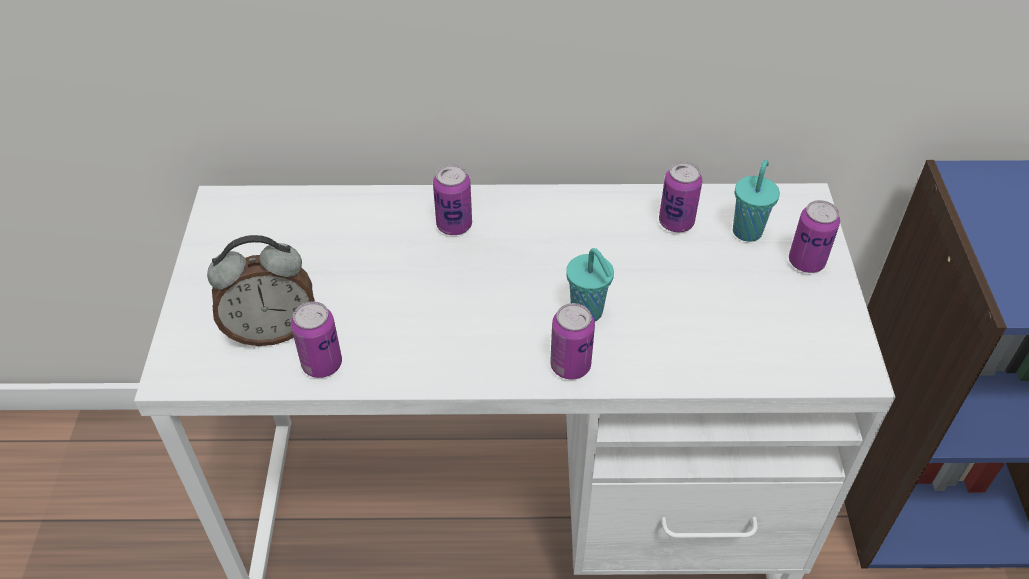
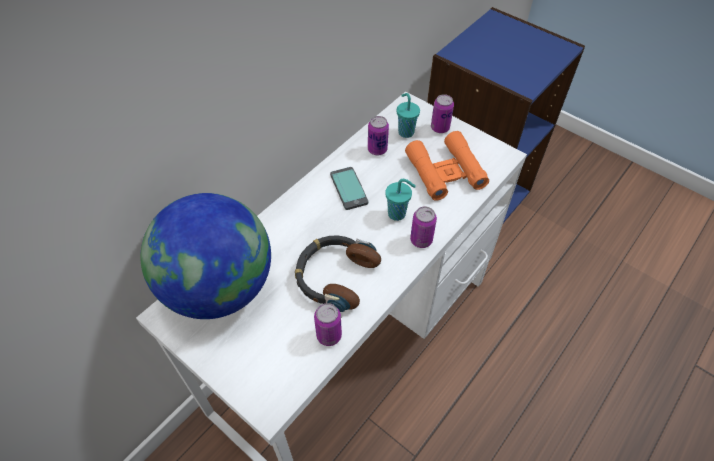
camera: 50 degrees left, 5 degrees up
alarm clock [207,235,315,346] -> none
can [433,164,472,235] -> none
none -> globe [140,193,271,319]
none -> headphones [295,235,381,312]
none -> phone [330,167,368,210]
none -> orange binoculars [405,131,489,201]

